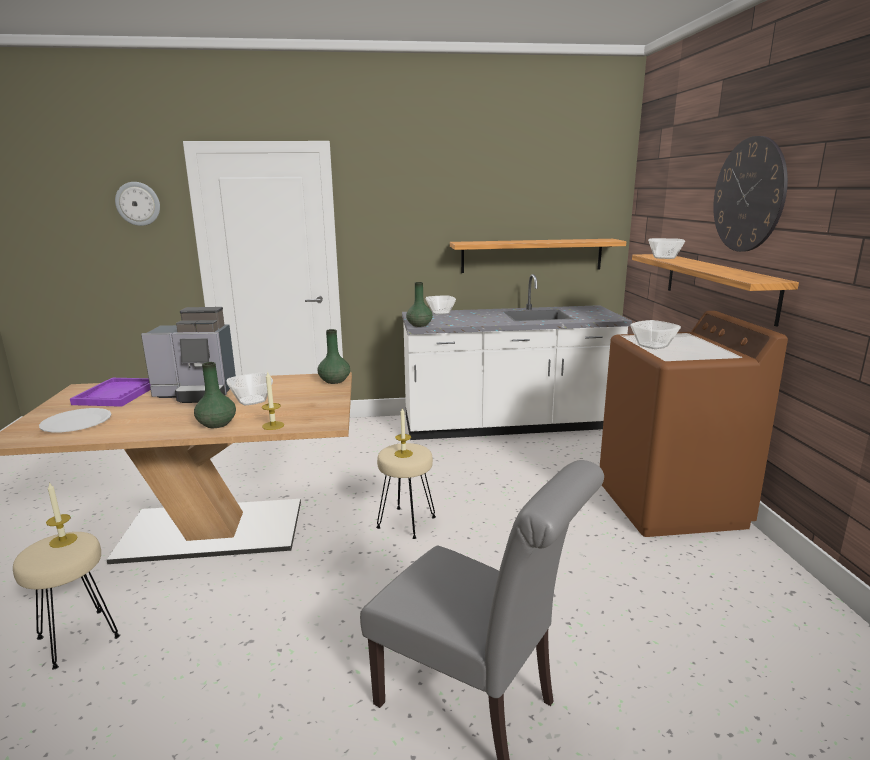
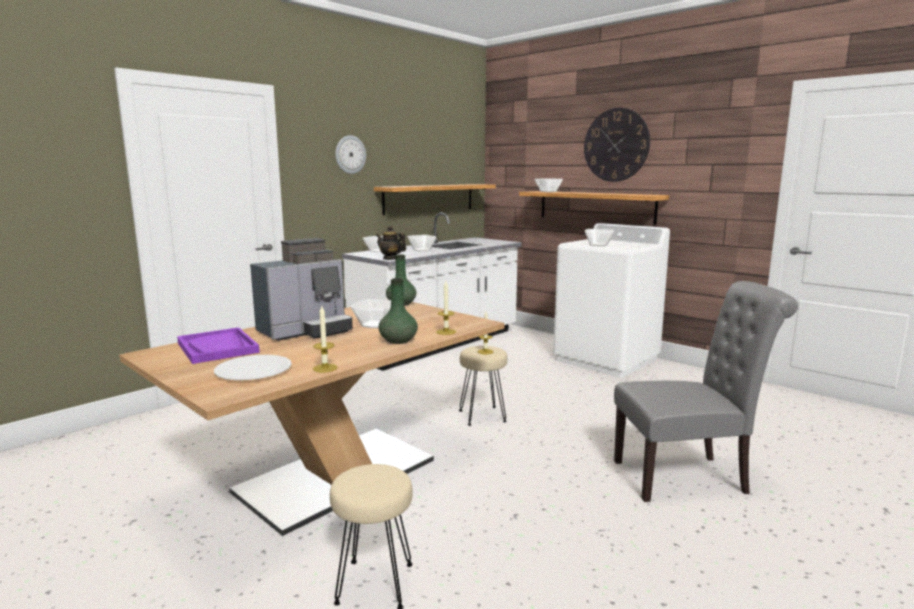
camera: 40 degrees left, 5 degrees down
candle [46,482,78,548] -> candle moved to [313,306,337,373]
wall clock [115,182,160,226] -> wall clock moved to [335,135,366,174]
green vase [406,282,433,327] -> teapot [376,226,406,260]
brown washing machine [600,311,788,537] -> white washing machine [553,223,670,378]
none -> bowl [408,235,436,251]

